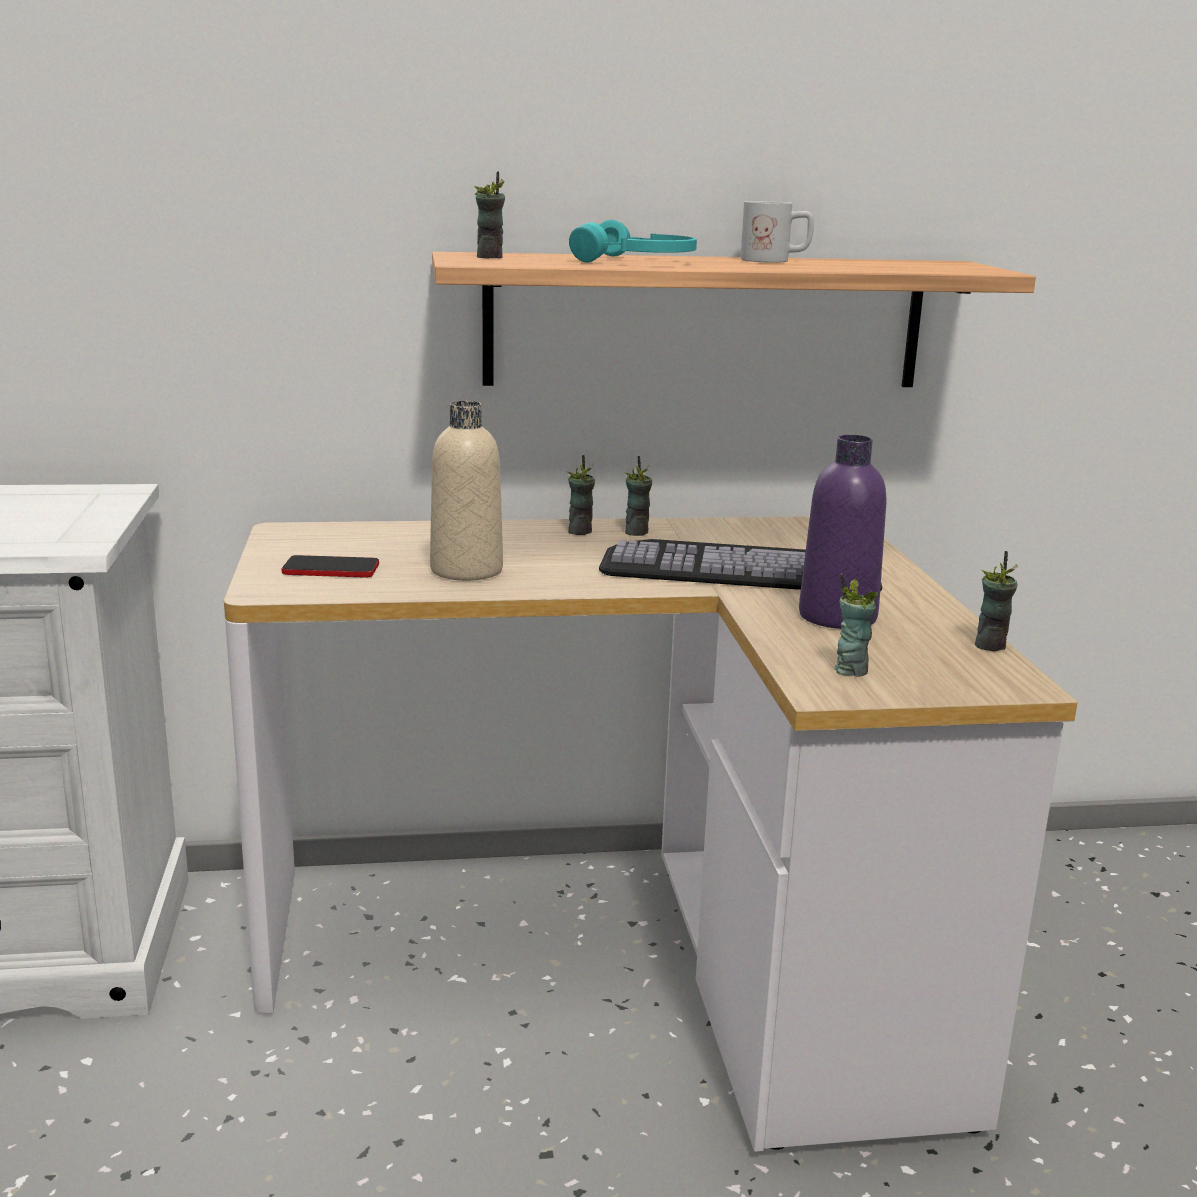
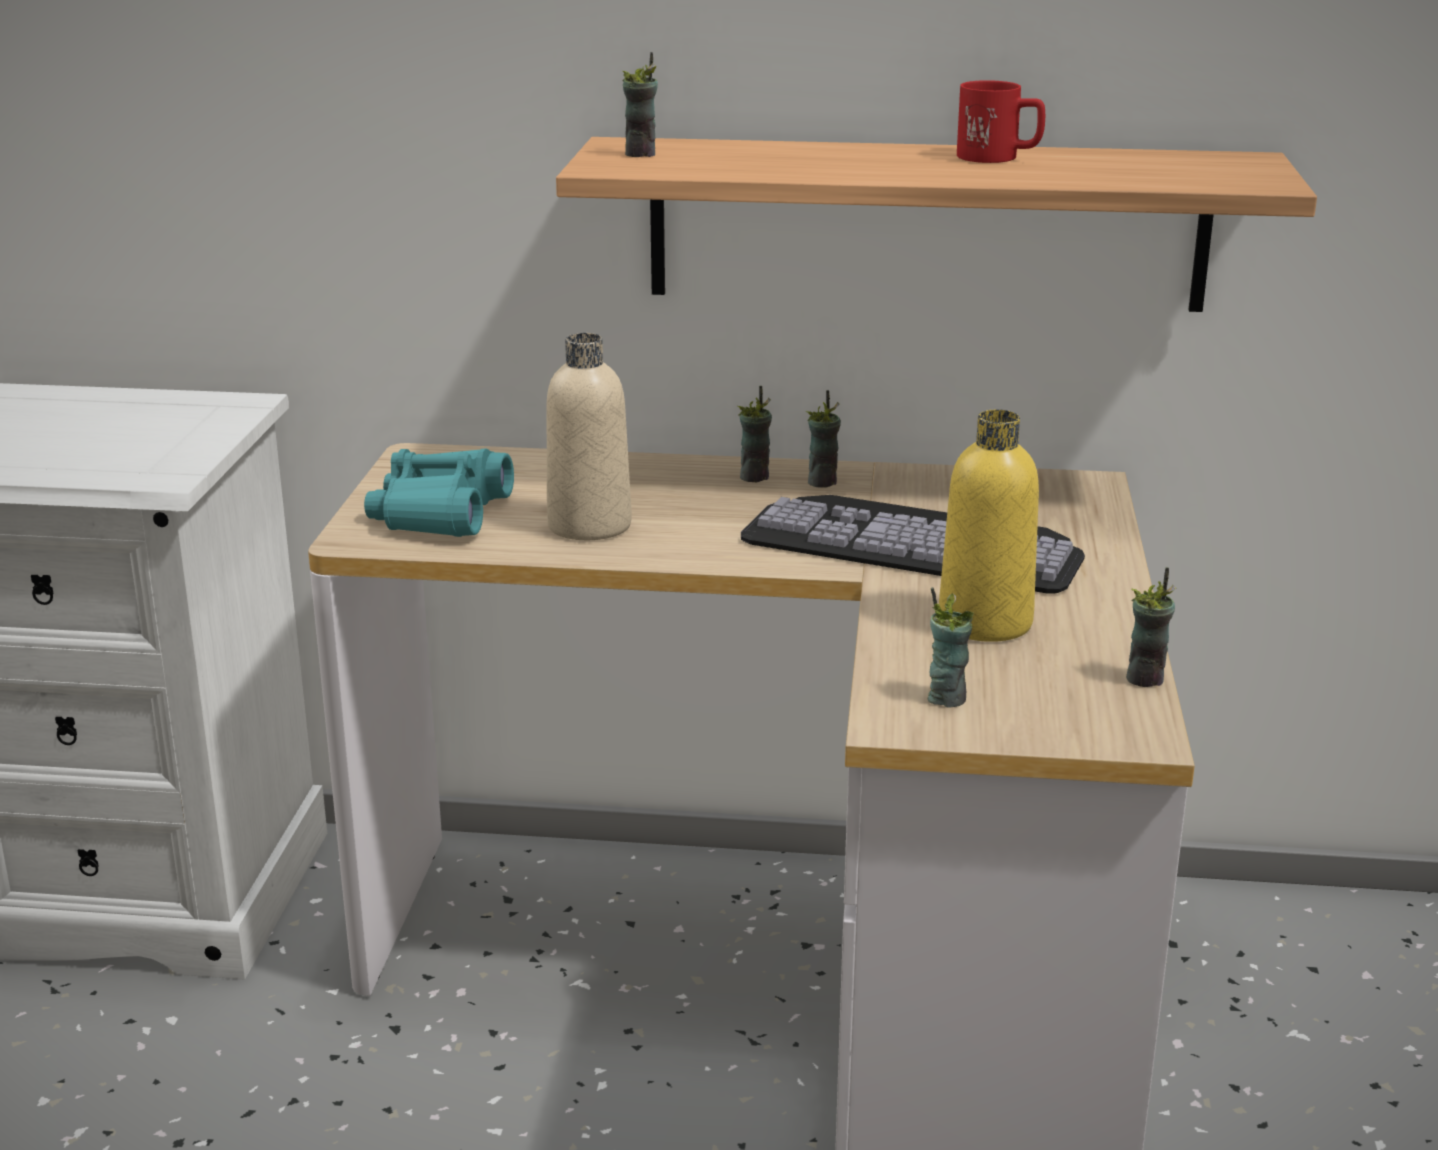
camera: 15 degrees right, 5 degrees up
phone [282,555,379,578] -> turquoise binoculars [364,449,514,537]
turquoise headphones [569,220,697,263] -> none
white mug [741,201,814,263] -> red mug [957,80,1045,163]
purple bottle [799,435,886,629] -> yellow bottle [939,409,1039,642]

